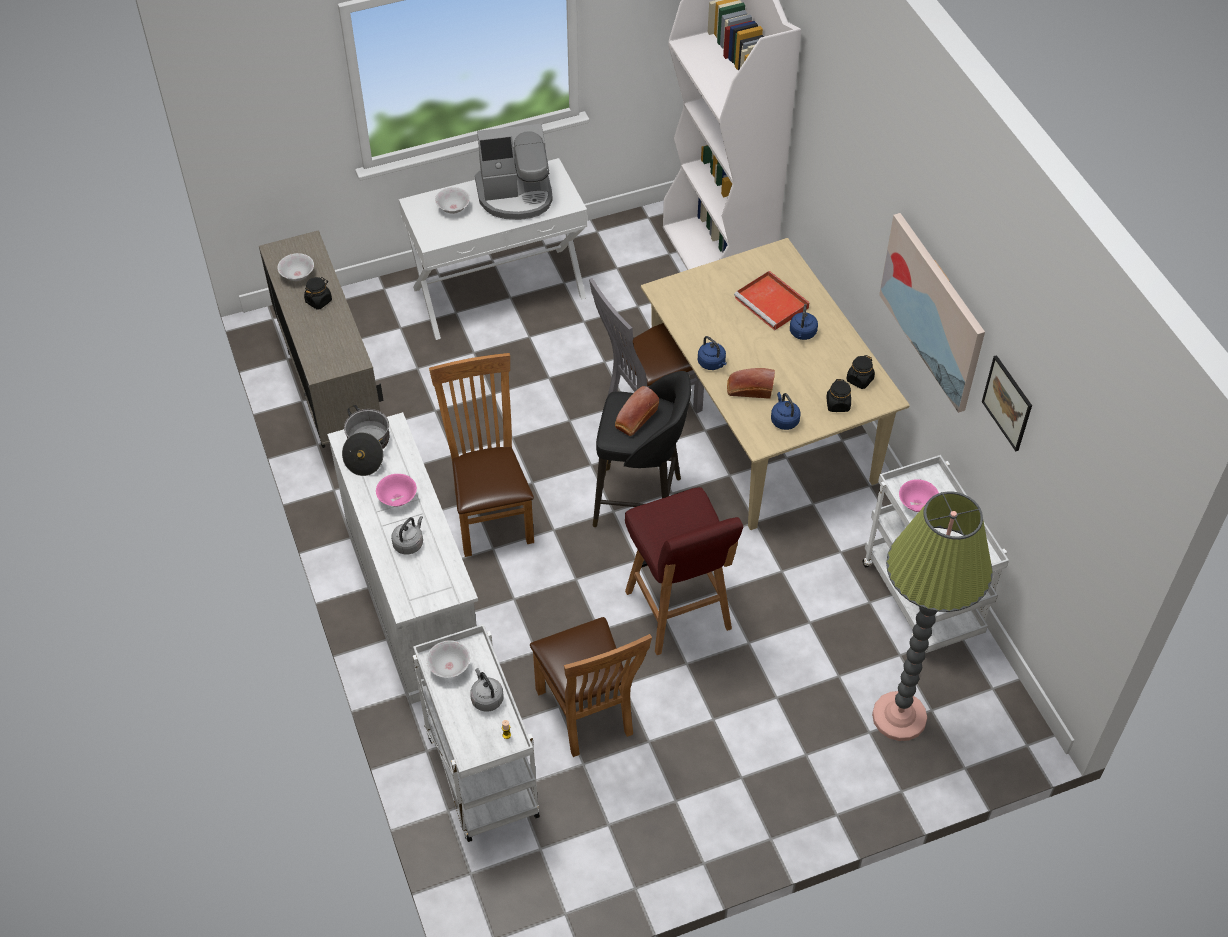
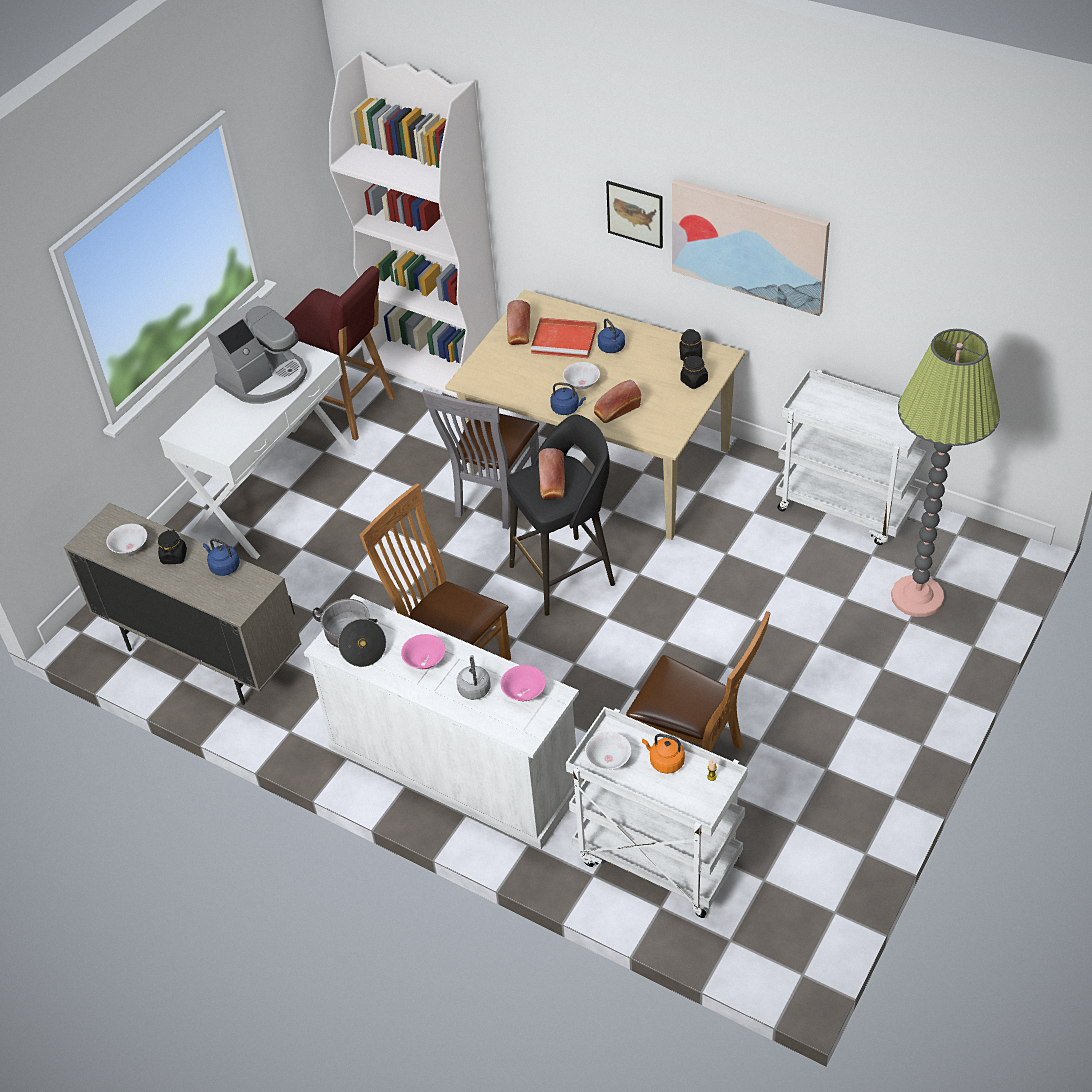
camera: 35 degrees left, 5 degrees down
white bowl [435,187,470,214] -> white bowl moved to [563,362,600,390]
grey kettle [470,668,504,712] -> orange kettle [642,734,685,774]
red stool [625,487,743,655] -> red stool moved to [285,266,395,440]
blue kettle [771,392,800,430] -> blue kettle moved to [203,538,240,576]
pink bowl [899,479,939,512] -> pink bowl moved to [501,665,546,701]
picture [982,355,1032,451] -> picture moved to [606,181,663,249]
none -> bread [507,300,530,345]

